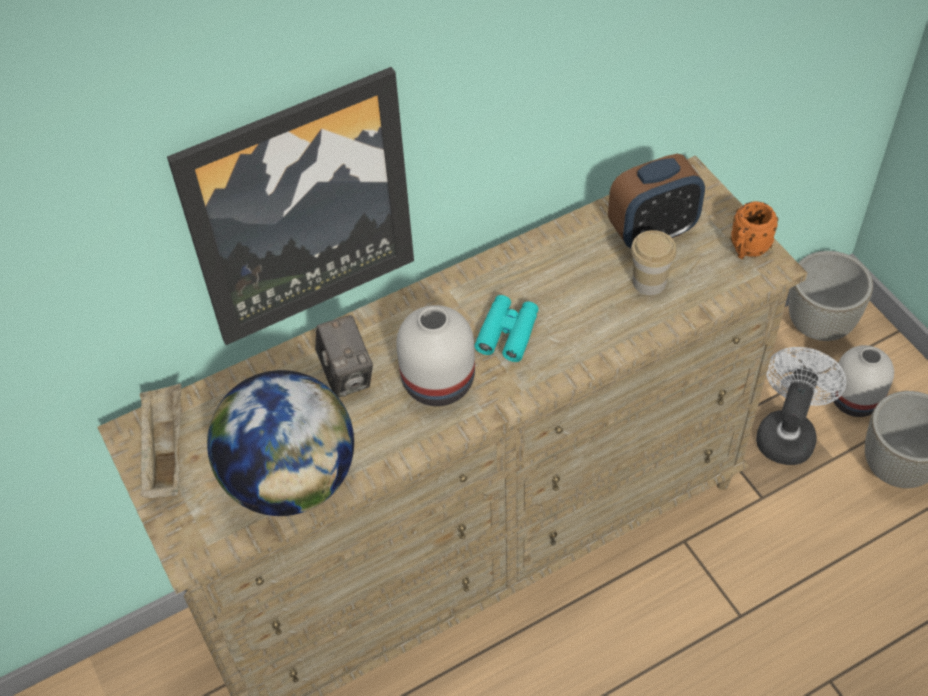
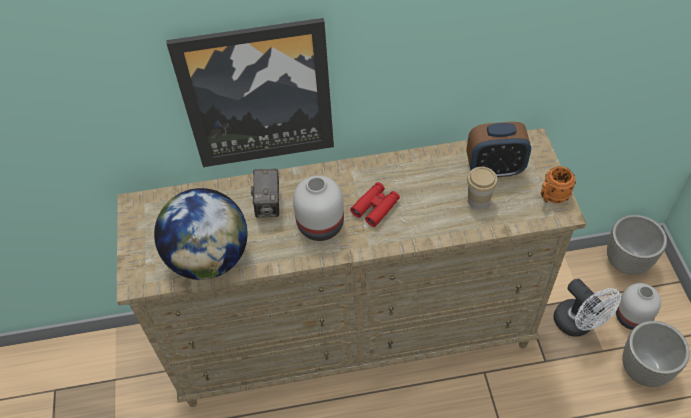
camera: 20 degrees right, 0 degrees up
beige tray [139,383,181,498] -> none
turquoise binoculars [474,295,539,362] -> red binoculars [350,182,400,227]
white fan [756,347,846,465] -> white fan turned 105 degrees clockwise [553,279,621,337]

